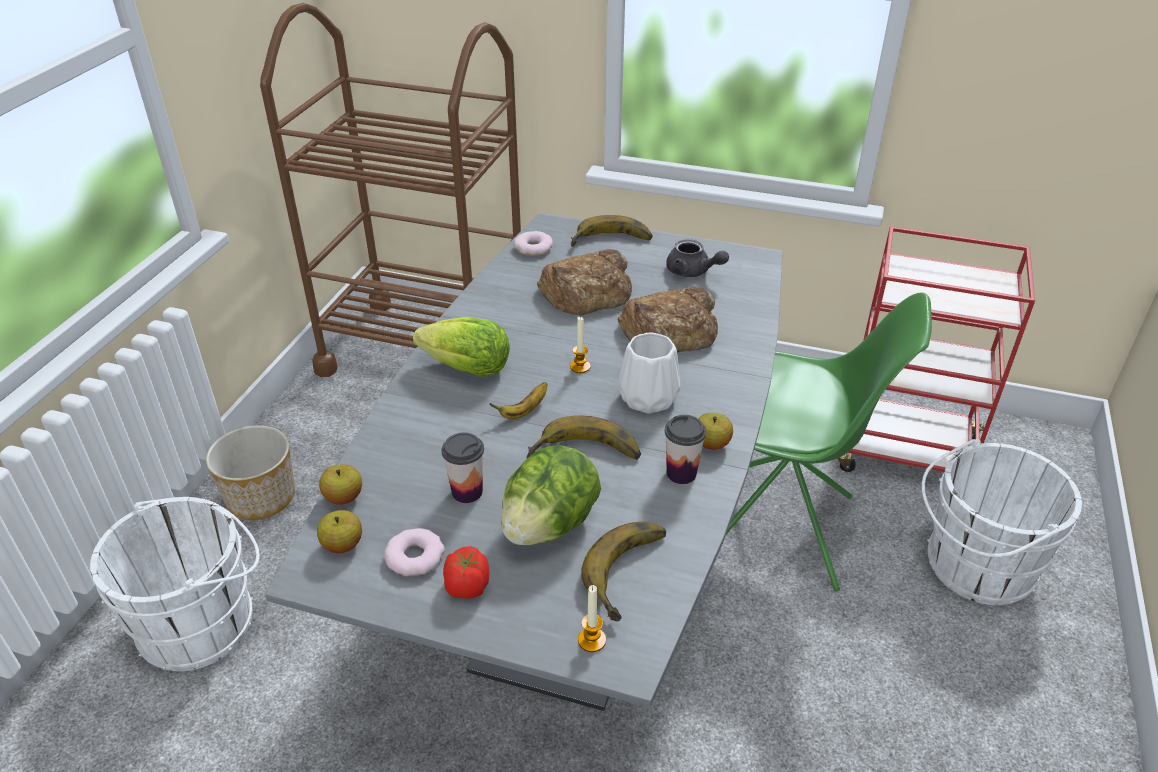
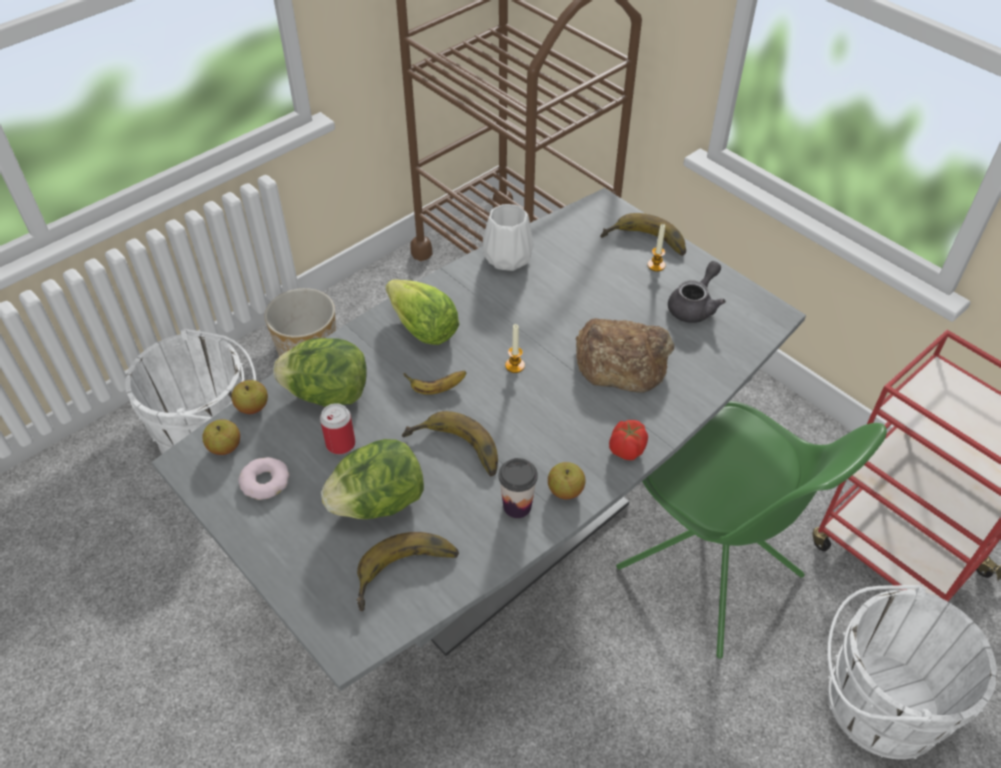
camera: 30 degrees right, 10 degrees up
cup [442,432,484,503] -> can [320,403,355,454]
tomato [443,546,490,599] -> tomato moved to [609,420,648,460]
donut [514,231,553,256] -> none
bread [537,249,632,315] -> none
candle [578,585,606,652] -> candle moved to [647,224,665,272]
white vase [618,332,680,414] -> white vase moved to [483,204,534,271]
grey teapot [666,239,729,277] -> grey teapot turned 120 degrees counterclockwise [668,261,726,323]
none -> lettuce [273,338,367,407]

